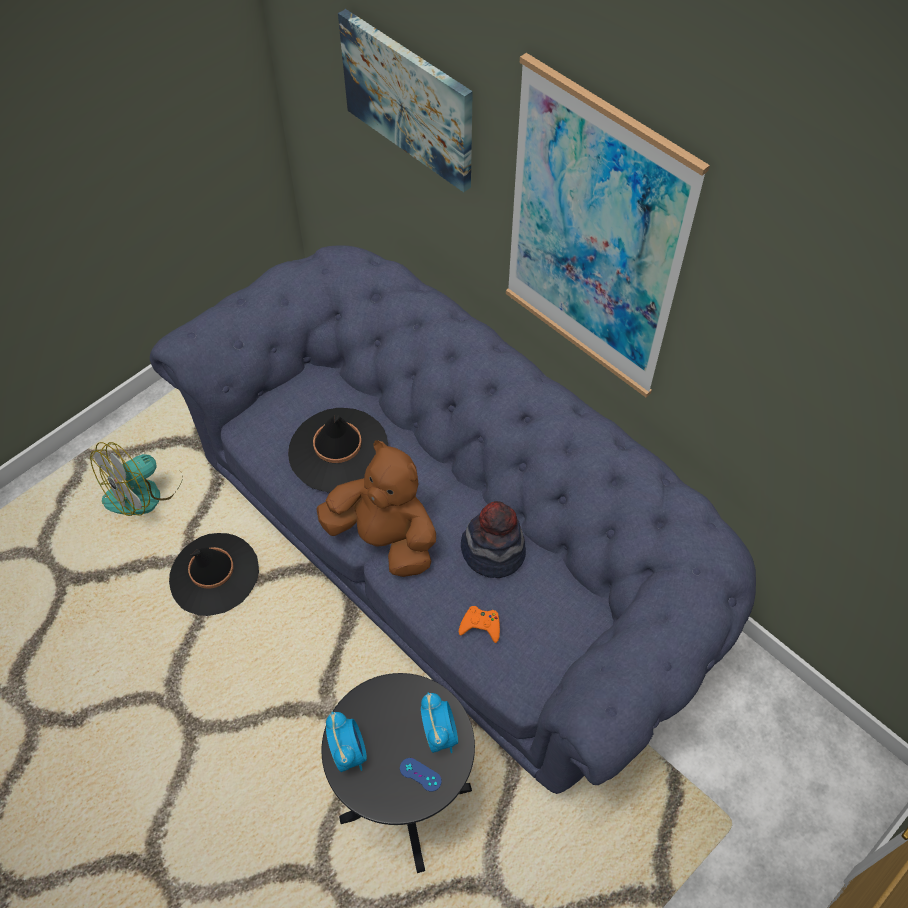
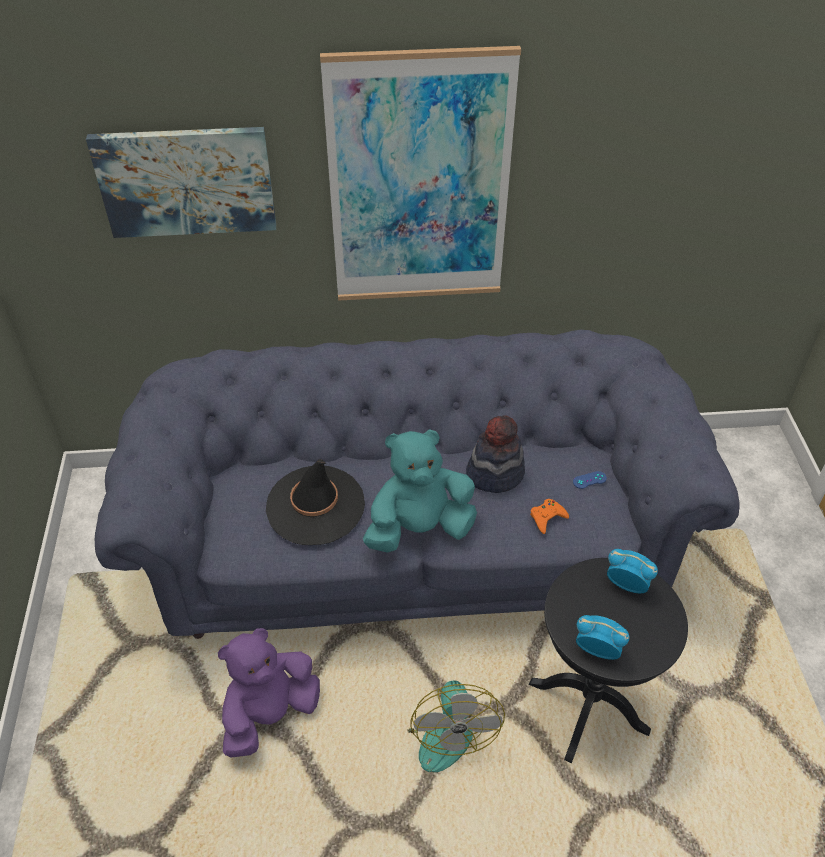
camera: 50 degrees left, 10 degrees down
fan [90,442,183,516] -> fan moved to [408,680,505,772]
black hat [169,533,259,616] -> purple plush toy [218,628,320,758]
brown plush toy [316,440,436,577] -> turquoise plush toy [363,429,477,553]
blue game controller [400,758,442,792] -> blue game controller moved to [573,471,607,489]

